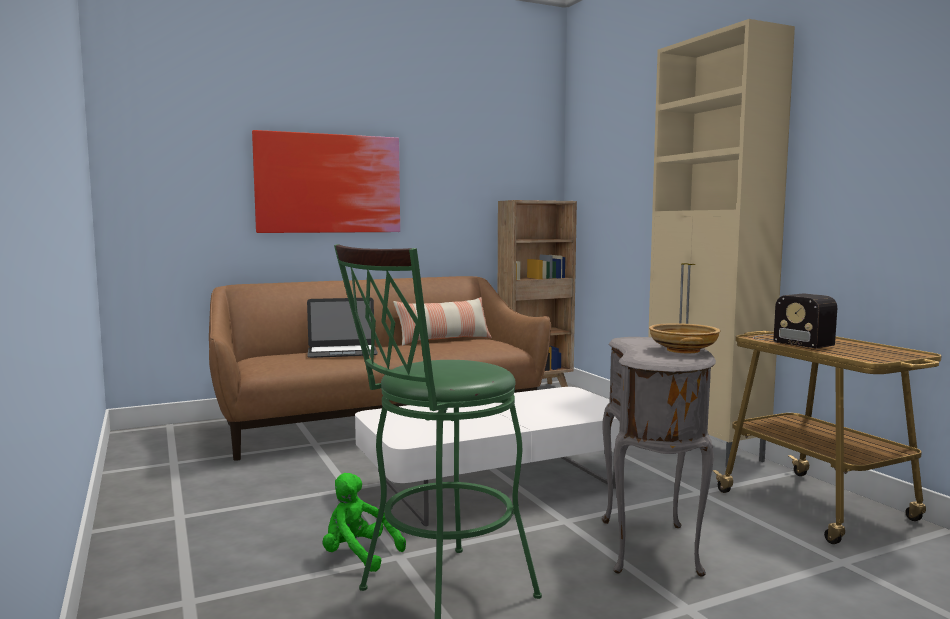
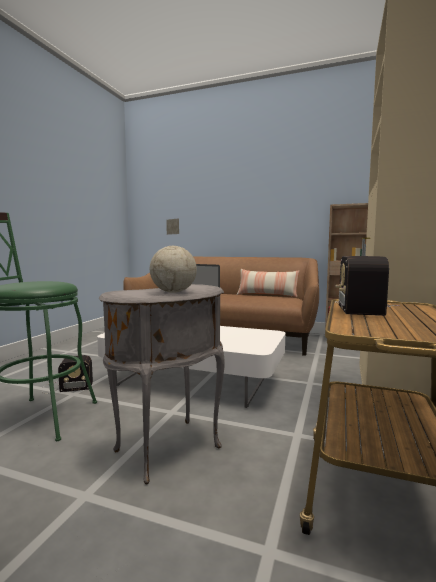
camera: 45 degrees right, 0 degrees up
picture [252,130,400,233] -> none
green plush toy [323,473,406,572] -> radio [42,355,93,394]
beige bowl [649,323,721,353] -> globe [150,218,197,293]

